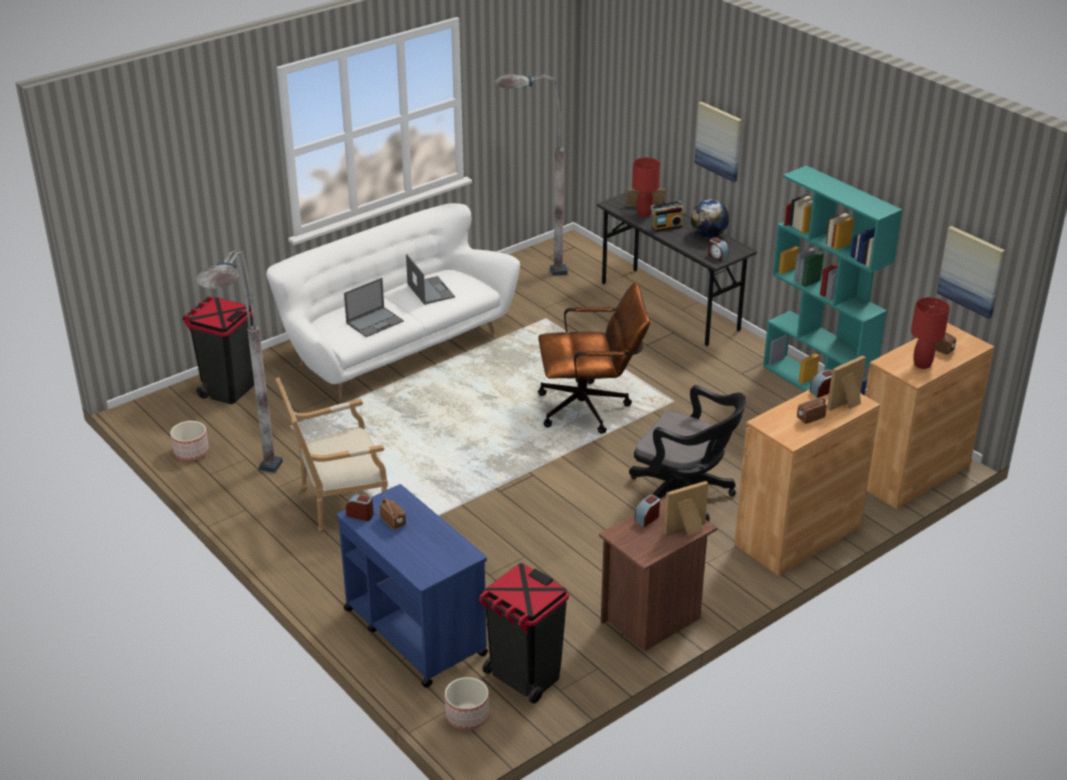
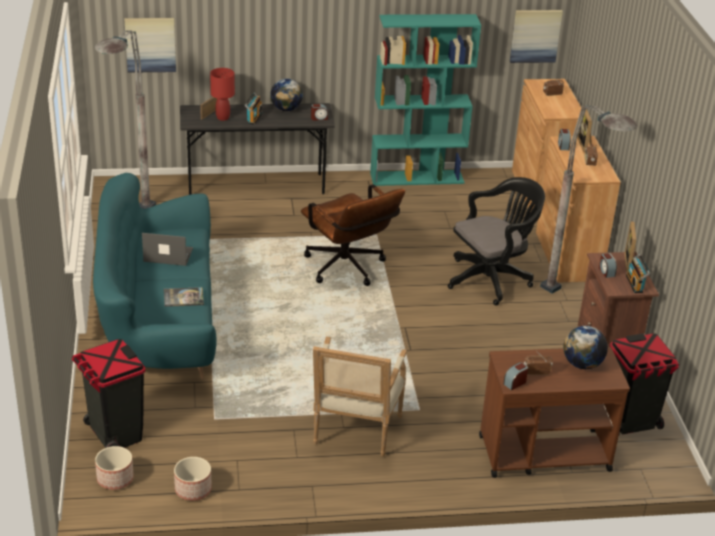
camera: 60 degrees left, 0 degrees up
grey floor lamp [197,250,283,473] -> grey floor lamp moved to [540,106,637,294]
white sofa [266,203,520,399] -> turquoise sofa [93,173,217,379]
blue cart [337,484,488,688] -> brown cart [479,347,630,478]
laptop [344,278,404,337] -> book [164,287,204,307]
planter [445,677,489,730] -> planter moved to [95,446,134,490]
brown office chair [538,282,650,434] -> brown office chair turned 120 degrees clockwise [301,184,405,286]
picture [695,102,742,182] -> picture moved to [125,18,176,73]
red table lamp [911,297,950,369] -> none
none -> globe [563,326,608,369]
none -> radio [626,254,651,293]

